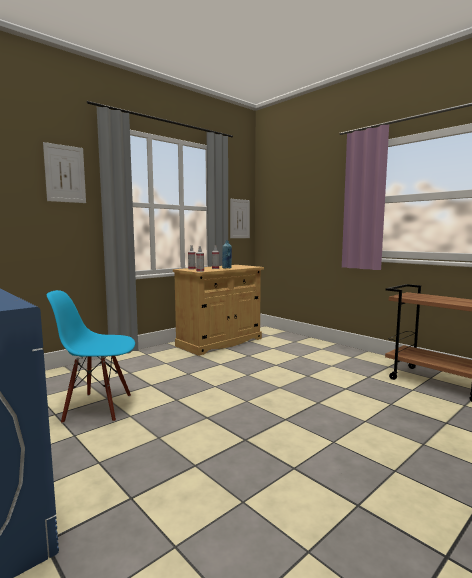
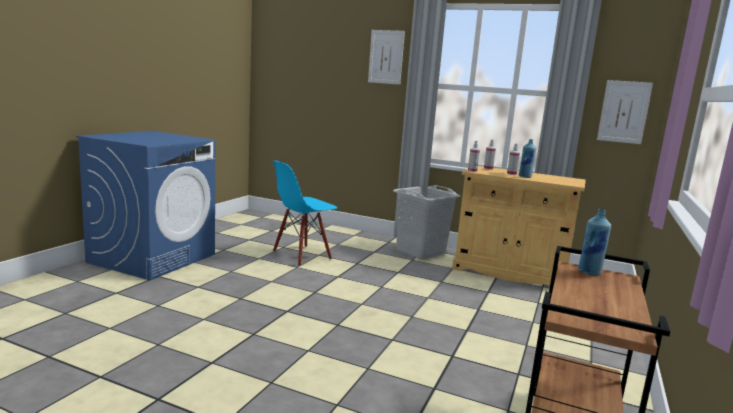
camera: 65 degrees right, 5 degrees up
blue chair [47,290,135,424] -> blue chair turned 105 degrees counterclockwise [273,160,338,267]
none -> grey laundry basket [393,185,460,260]
none -> blue bottle [578,209,611,276]

